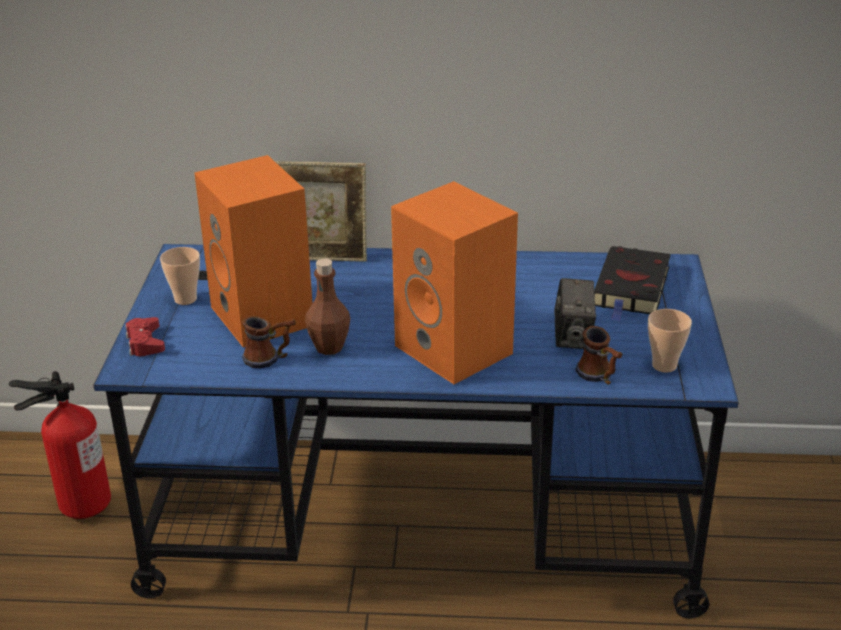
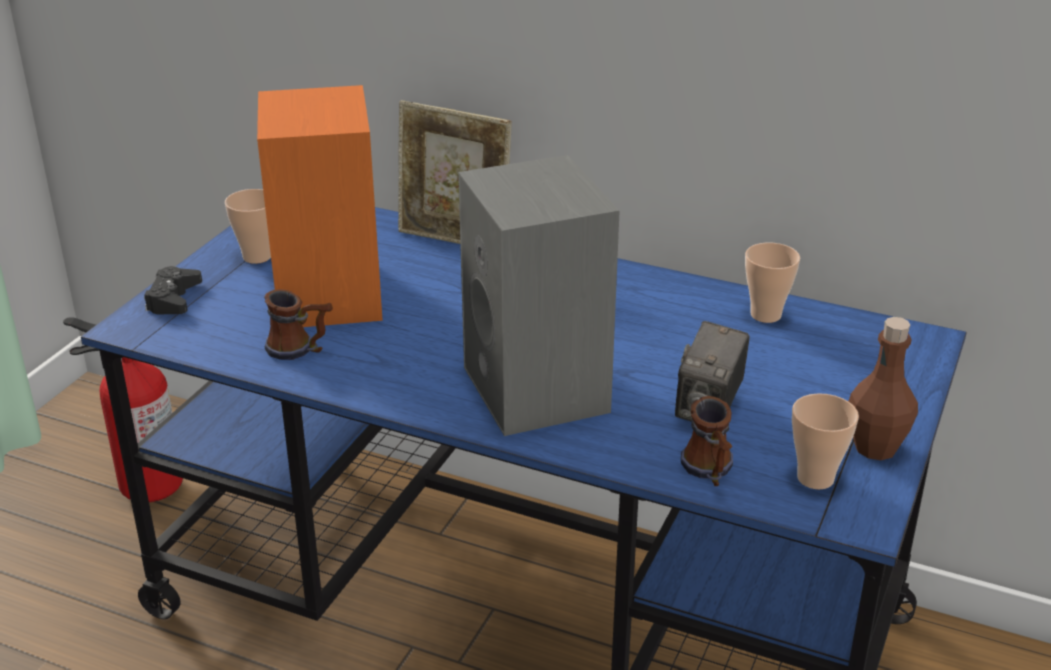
camera: 20 degrees right, 0 degrees up
red game controller [125,317,165,356] -> black game controller [144,266,202,314]
brown bottle [305,258,350,355] -> brown bottle moved to [848,317,918,460]
orange speaker [391,181,518,384] -> grey speaker [458,155,620,436]
black book [594,246,671,322] -> none
none -> cup [745,243,800,323]

